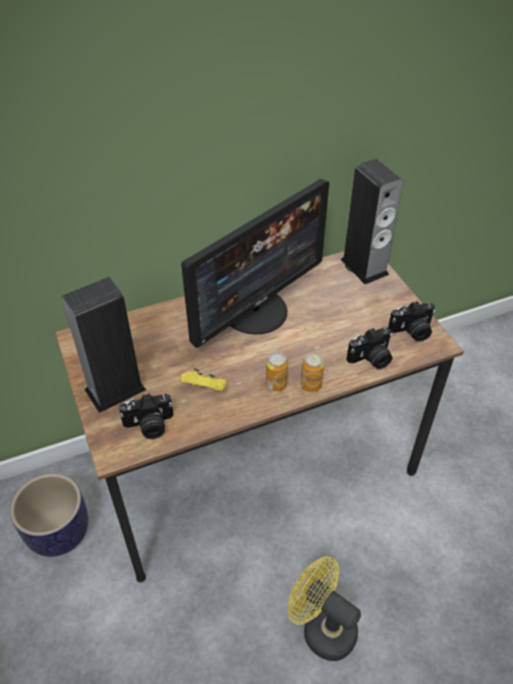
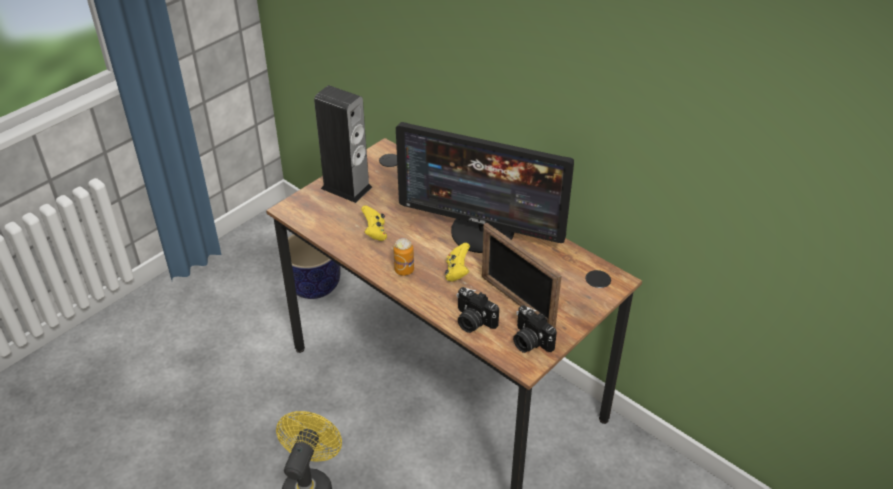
camera: 65 degrees right, 5 degrees down
camera [119,393,173,439] -> none
can [301,353,324,392] -> none
speaker [340,159,403,284] -> none
none -> yellow game controller [445,243,470,282]
none -> picture frame [482,223,562,328]

